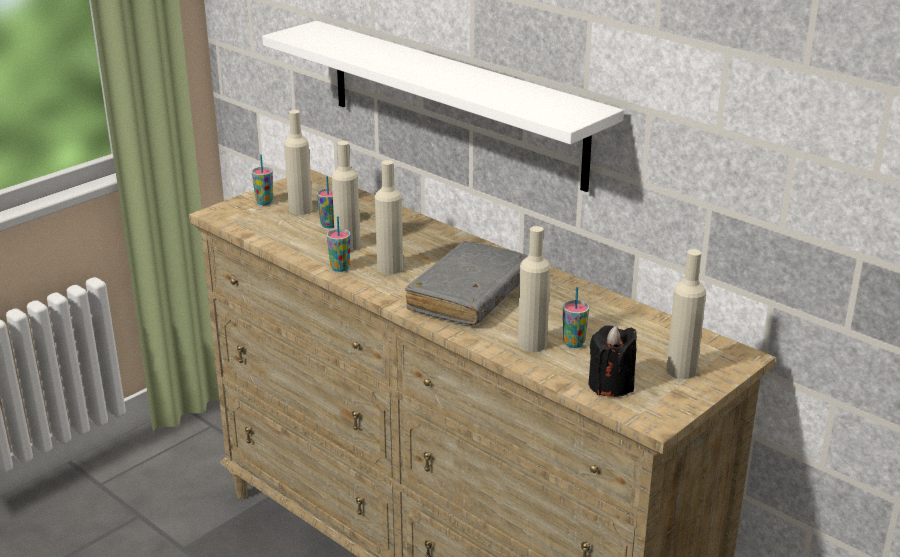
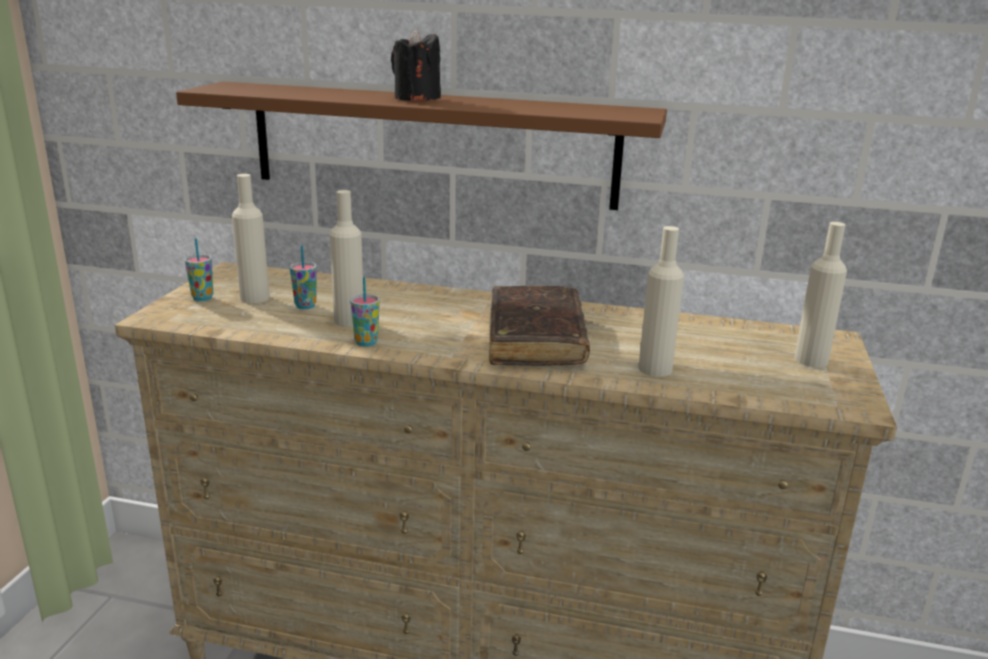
camera: 30 degrees left, 5 degrees down
white shelf [262,21,624,192] -> brown shelf [176,81,667,210]
beige bottle [375,160,403,275] -> none
grey book [405,241,528,325] -> brown book [489,286,590,366]
cup [563,287,589,348] -> none
black candle [588,325,637,397] -> black candle moved to [391,29,441,101]

